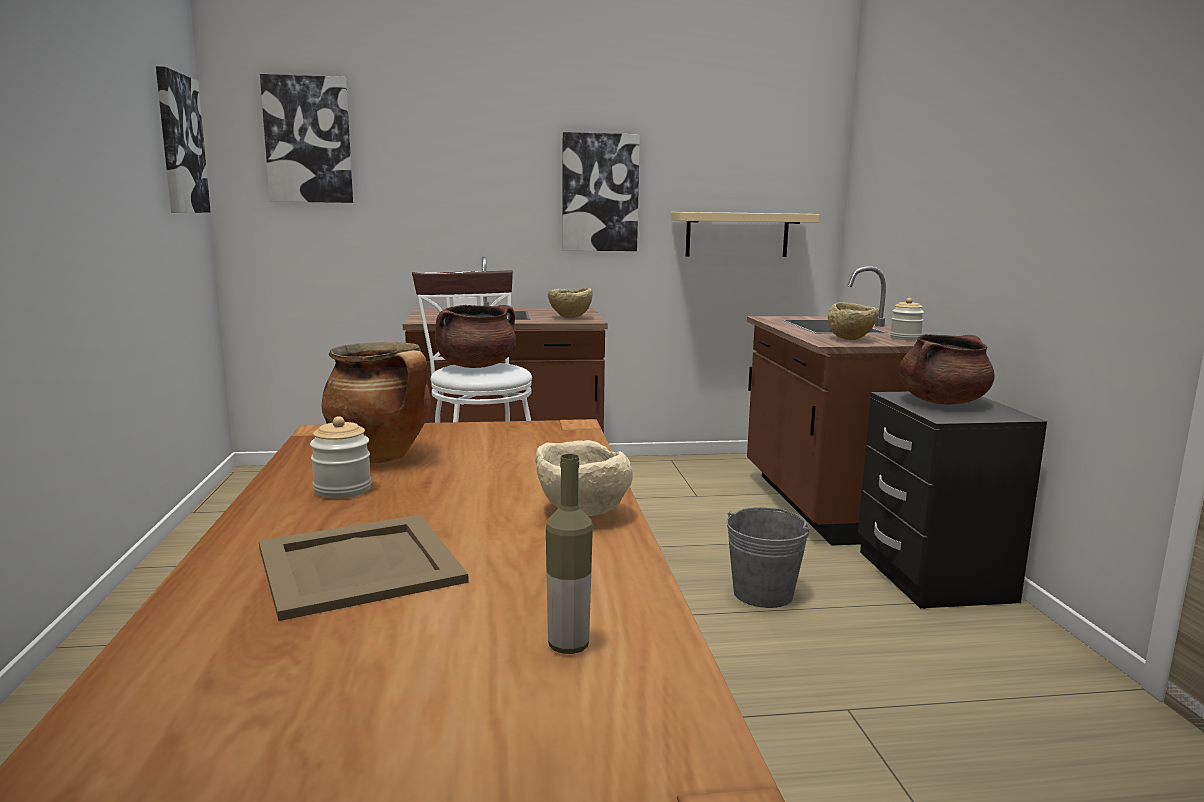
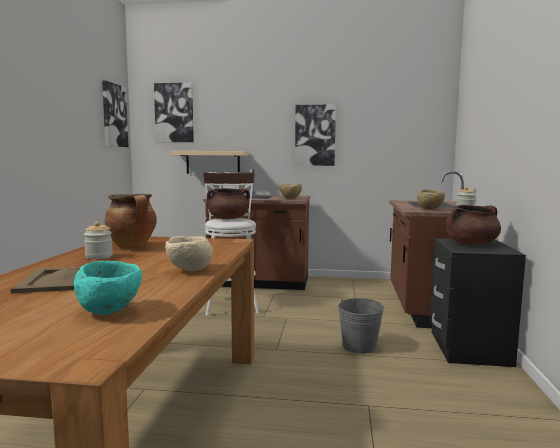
camera: 15 degrees right, 5 degrees down
bottle [546,454,593,654] -> turquoise bowl [74,261,142,315]
beige shelf [671,212,820,257] -> beige shelf moved to [171,151,248,174]

